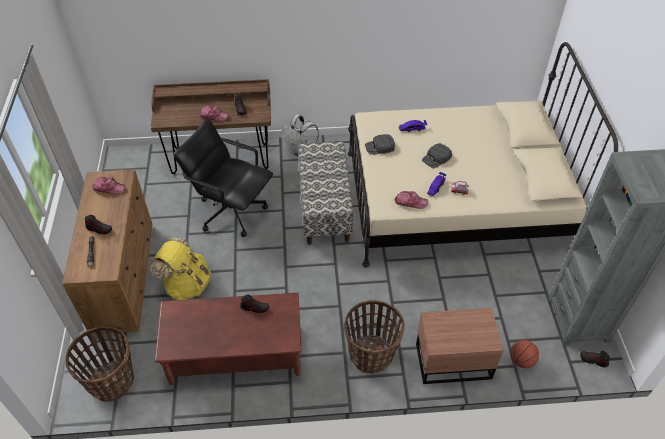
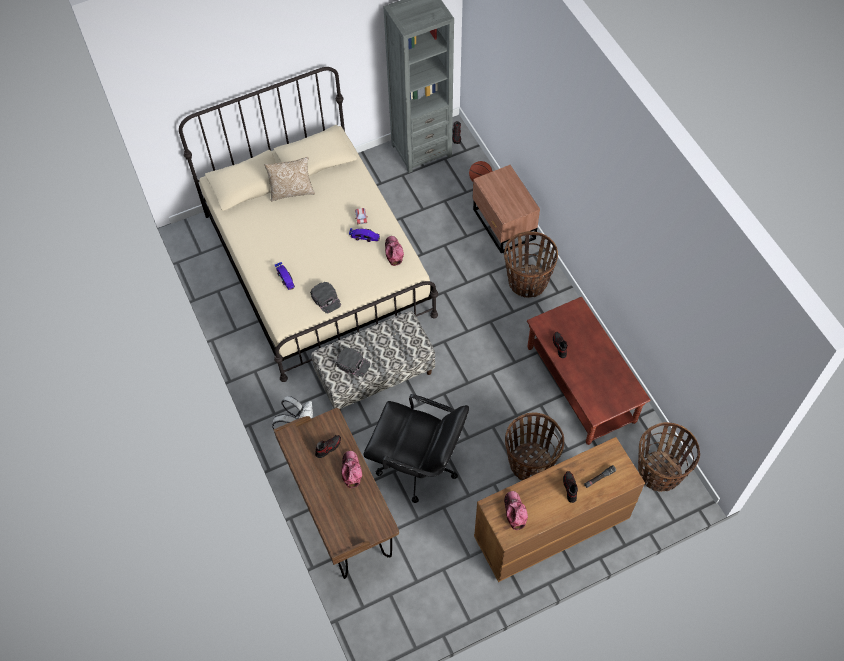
camera: 110 degrees left, 10 degrees up
yellow backpack [150,238,211,300] -> basket [505,412,564,480]
black office chair [173,119,273,237] -> black office chair turned 75 degrees counterclockwise [363,394,469,503]
black cap [422,143,452,168] -> black cap moved to [336,347,371,377]
none -> pillow [264,157,315,201]

